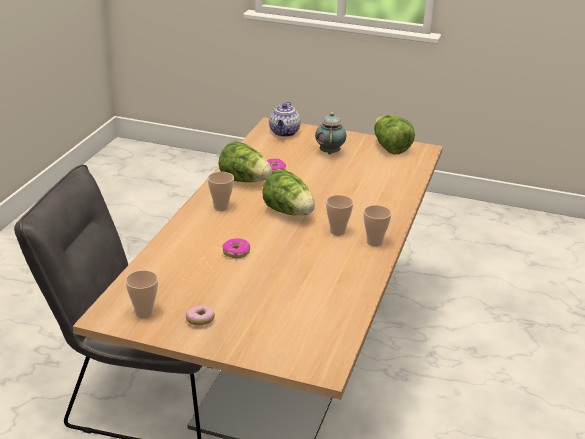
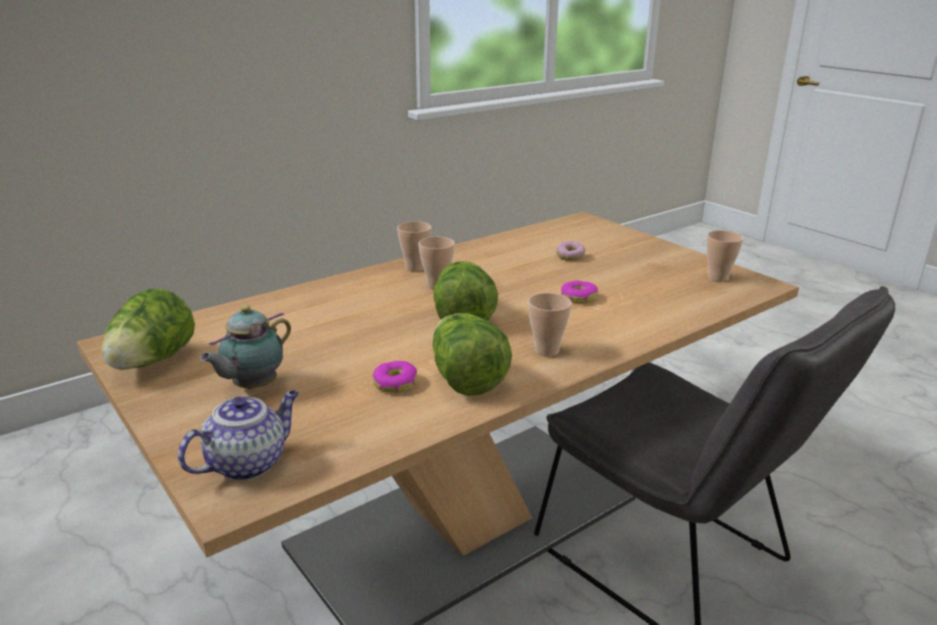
camera: 145 degrees left, 5 degrees down
donut [186,306,215,326] -> donut moved to [556,241,585,261]

